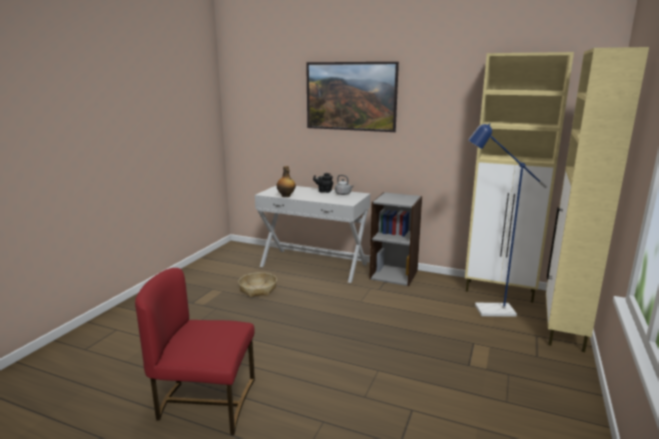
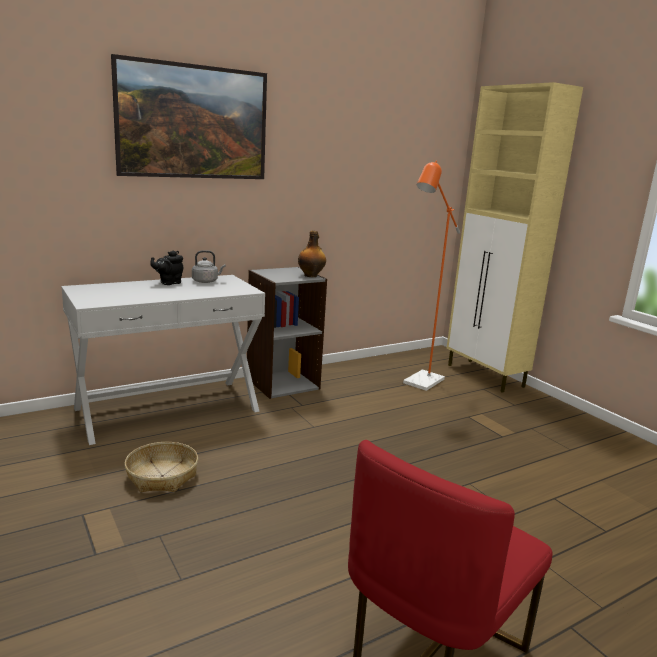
camera: 55 degrees left, 0 degrees up
bottle [277,166,296,197] -> bottle moved to [298,231,326,277]
beige cabinet [465,52,574,303] -> none
blue floor lamp [468,123,547,317] -> orange floor lamp [403,161,460,391]

